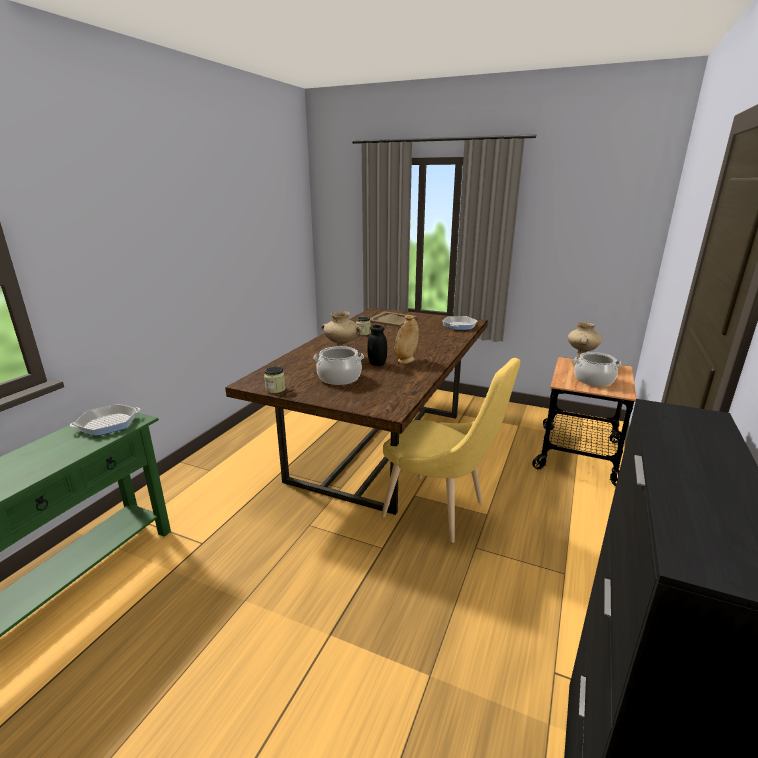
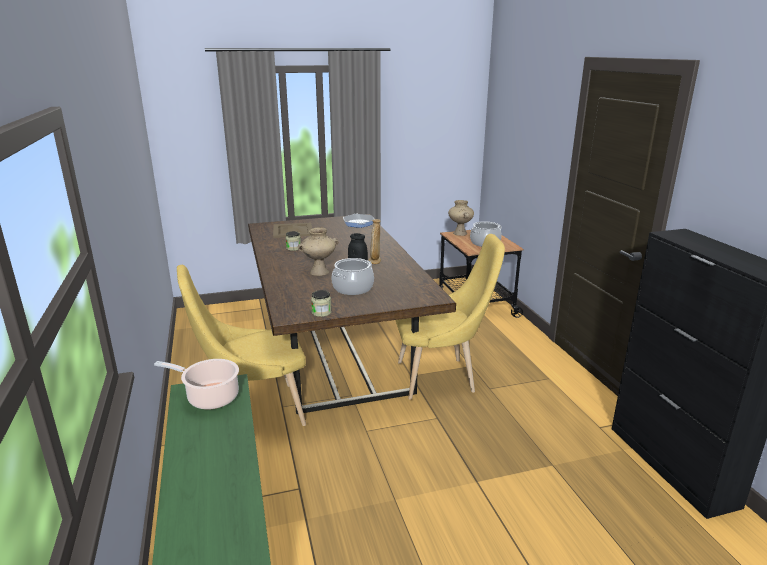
camera: 40 degrees left, 0 degrees up
frying pan [70,404,140,436] -> cooking pot [154,359,239,410]
none -> yellow chair [177,265,306,426]

